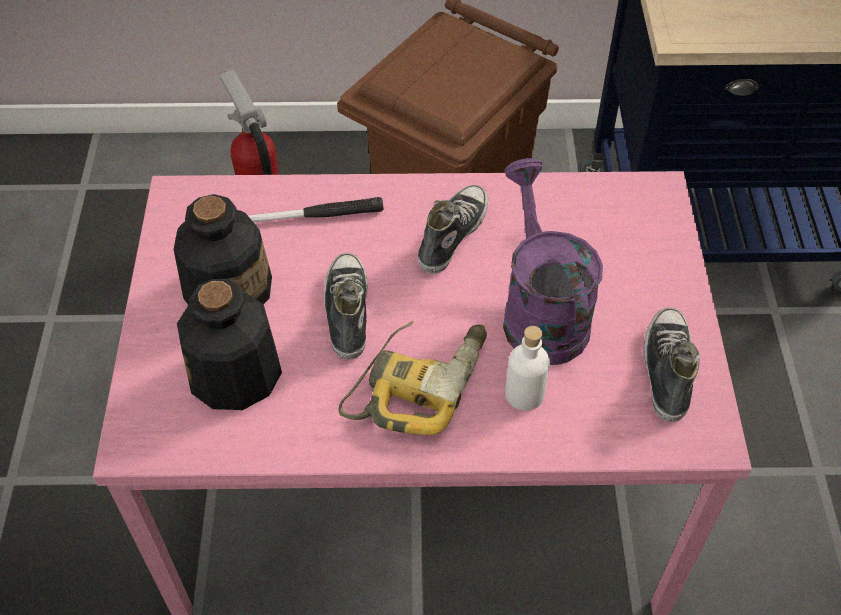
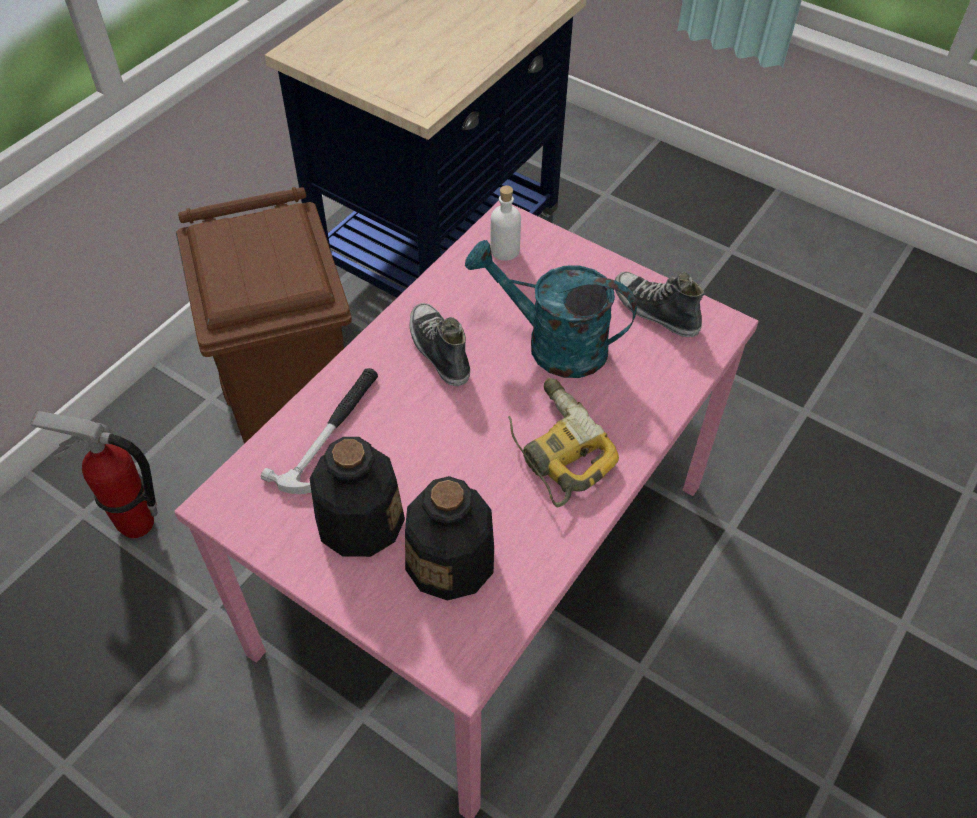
camera: 55 degrees left, 0 degrees up
shoe [324,253,368,360] -> none
purple watering can [503,158,603,365] -> turquoise watering can [465,240,637,378]
white bottle [505,326,550,411] -> white bottle moved to [491,186,521,261]

